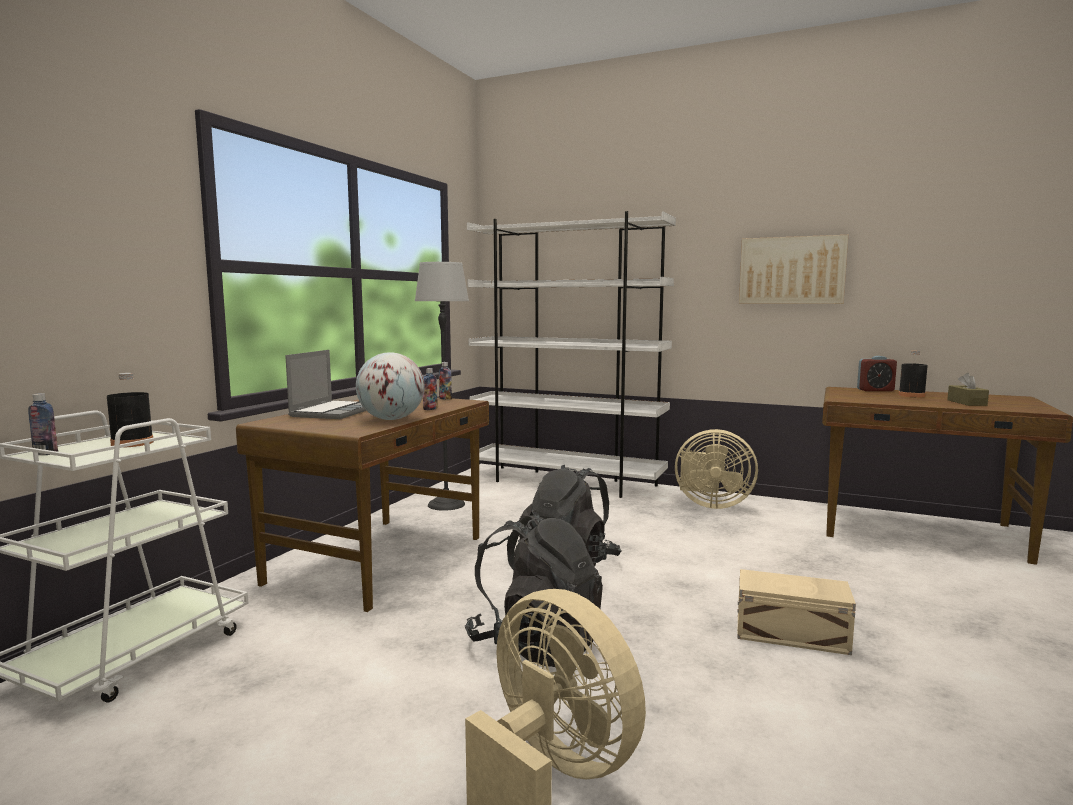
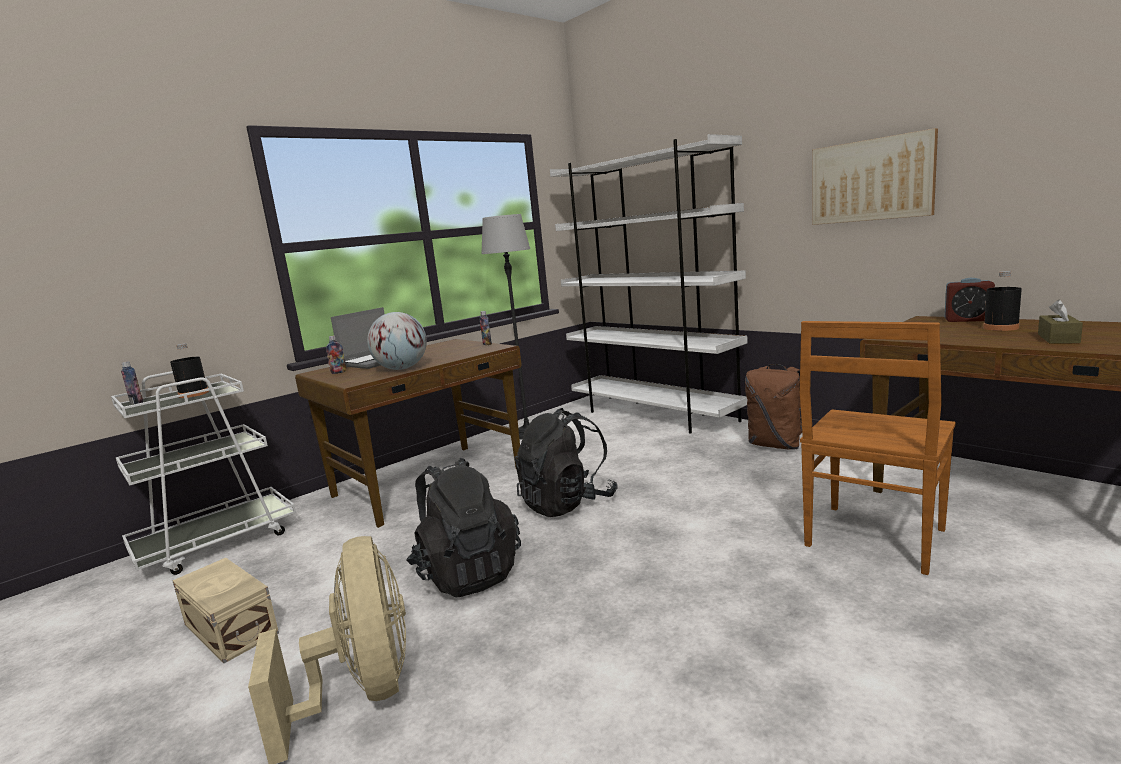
camera: 25 degrees right, 5 degrees up
bottle [423,368,438,410] -> bottle moved to [326,336,347,374]
beige fan [675,429,758,509] -> brown backpack [745,364,802,450]
beige storage box [737,569,856,655] -> beige storage box moved to [172,558,279,663]
none -> brown chair [800,321,956,575]

